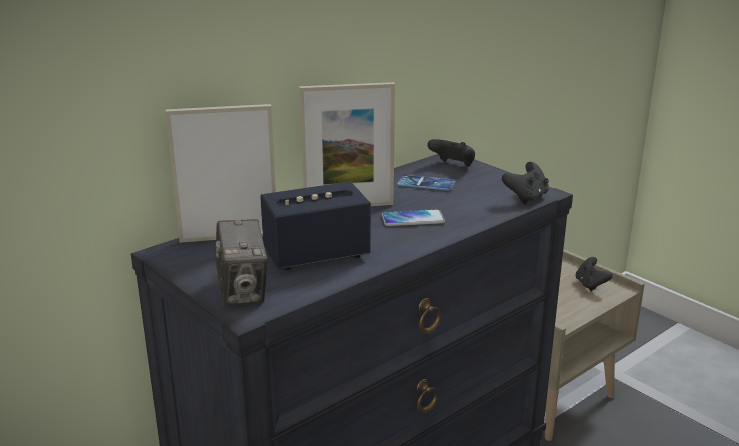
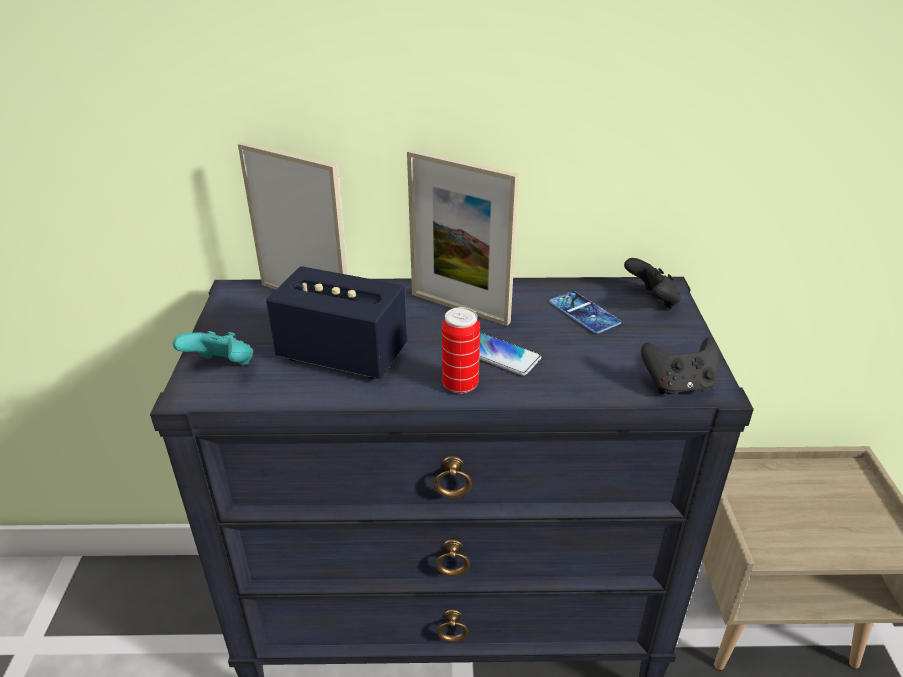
camera: 40 degrees right, 10 degrees up
camera [215,219,268,306] -> turquoise game controller [173,331,253,366]
black game controller [576,257,613,291] -> none
none -> can [442,307,480,394]

